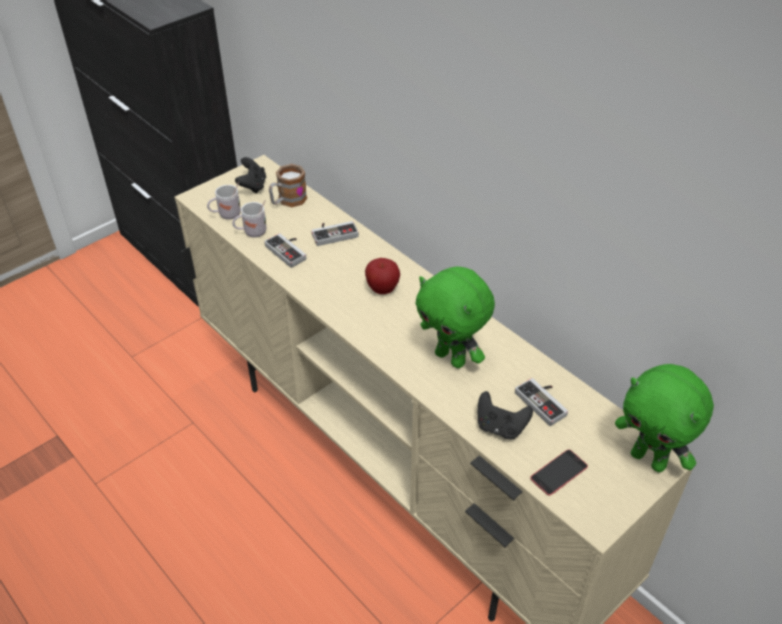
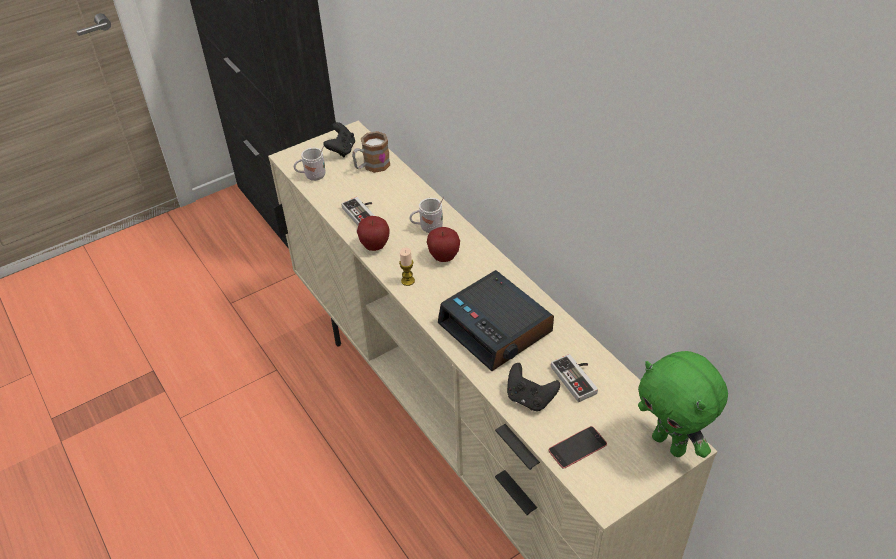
camera: 10 degrees right, 0 degrees up
white mug [232,200,267,238] -> white mug moved to [410,197,444,233]
game controller [311,221,359,246] -> none
green plush toy [415,266,495,368] -> alarm clock [438,270,554,371]
none -> apple [357,216,390,251]
none -> candle [399,248,415,286]

